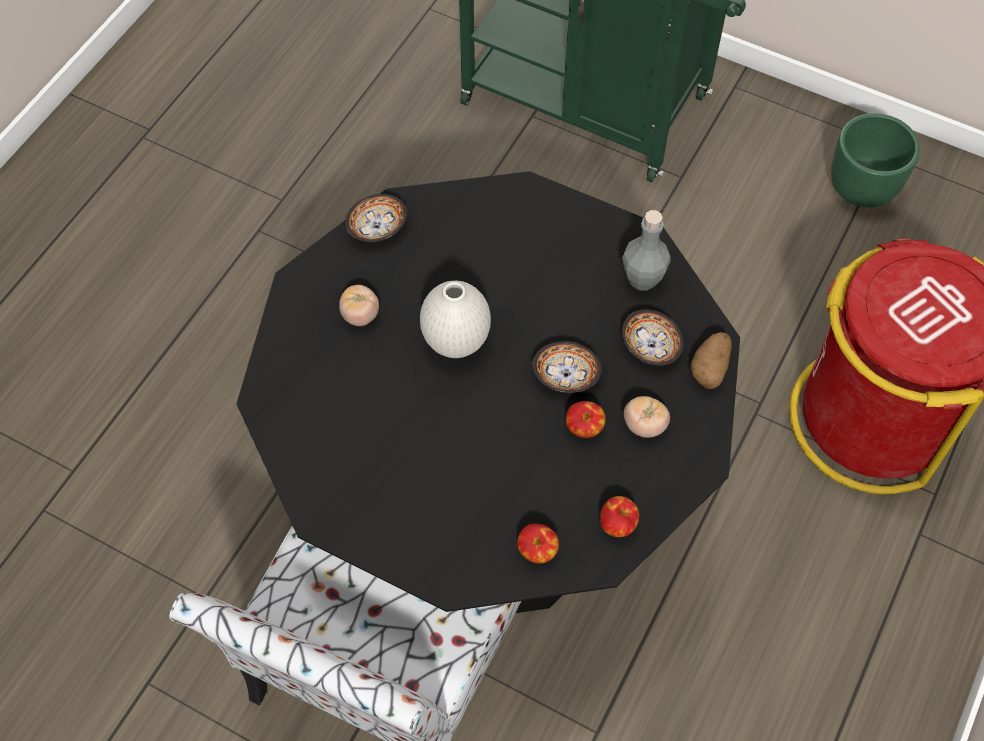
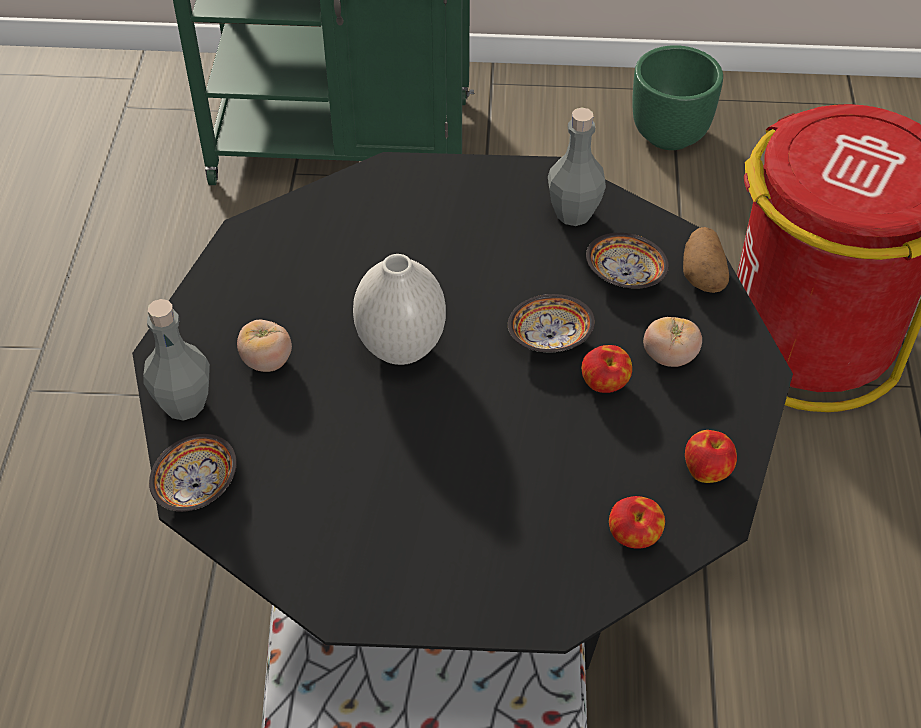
camera: 25 degrees left, 10 degrees down
bowl [345,194,407,242] -> bowl moved to [149,434,237,512]
none -> grey bottle [143,299,210,421]

